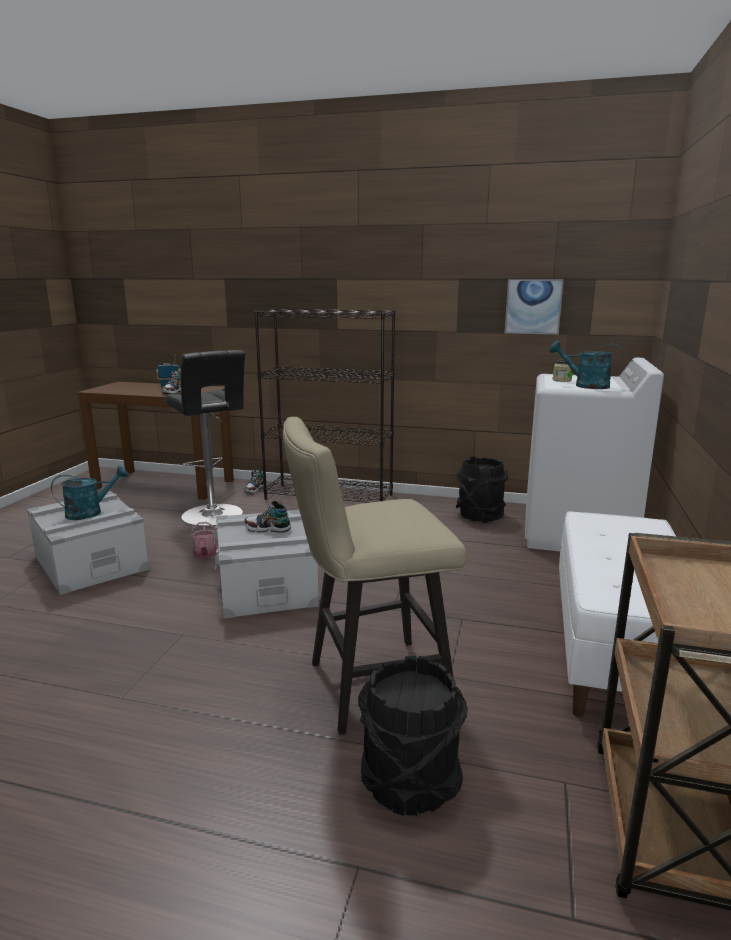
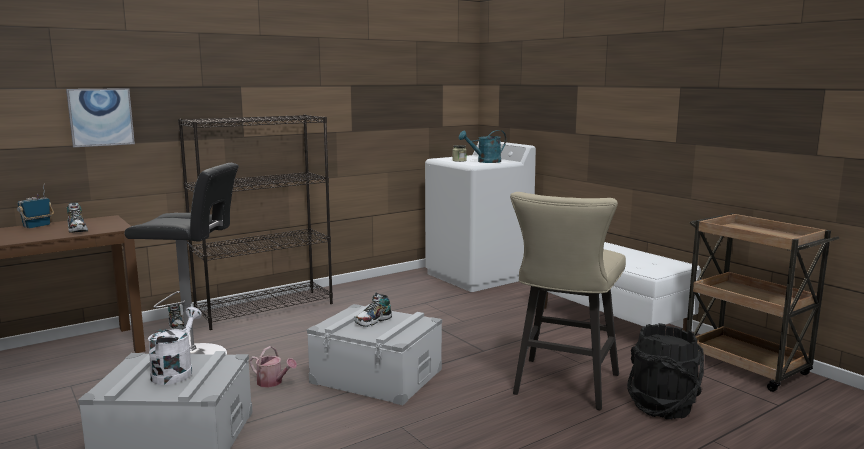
camera: 50 degrees left, 5 degrees down
turquoise watering can [51,466,128,520] -> white watering can [148,307,202,385]
black bucket [456,457,508,523] -> none
picture [504,279,564,335] -> picture moved to [66,88,135,147]

